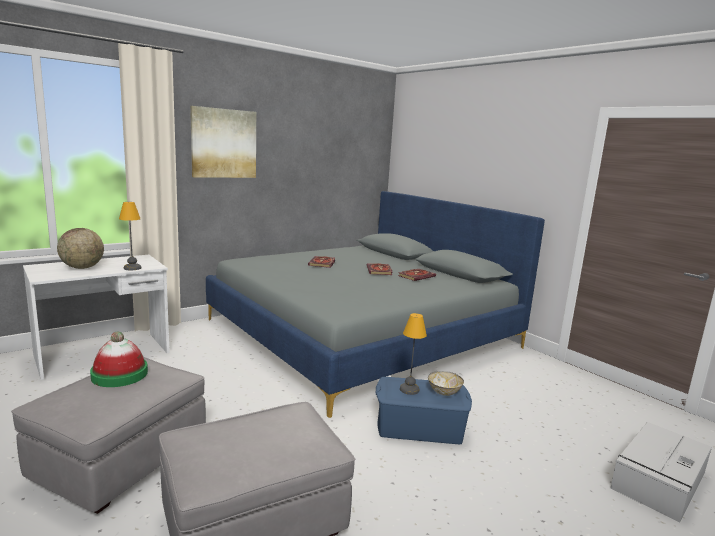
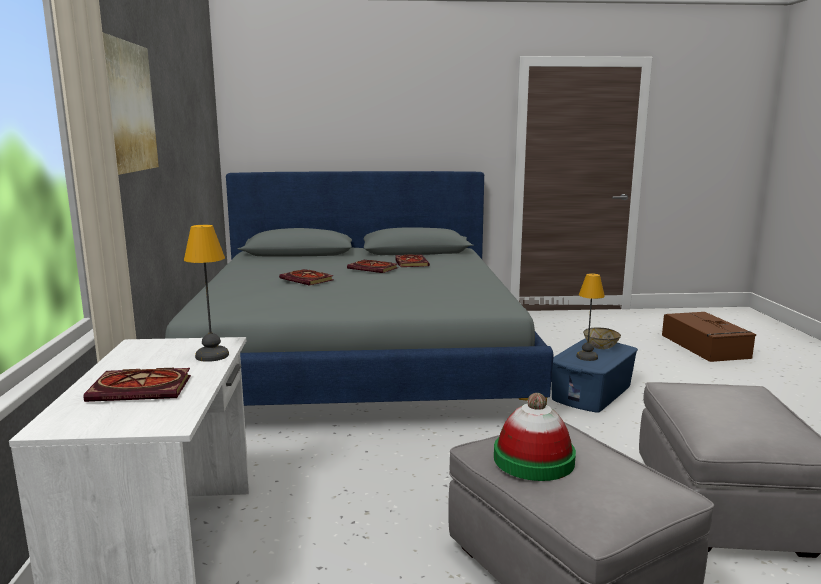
camera: 55 degrees left, 0 degrees up
globe [57,228,104,269] -> book [83,368,191,402]
grey storage box [611,422,712,522] -> brown storage box [662,312,756,362]

